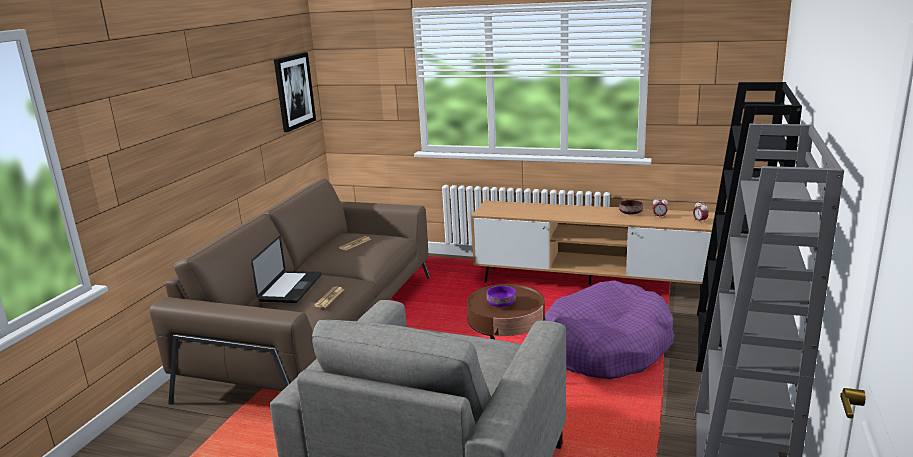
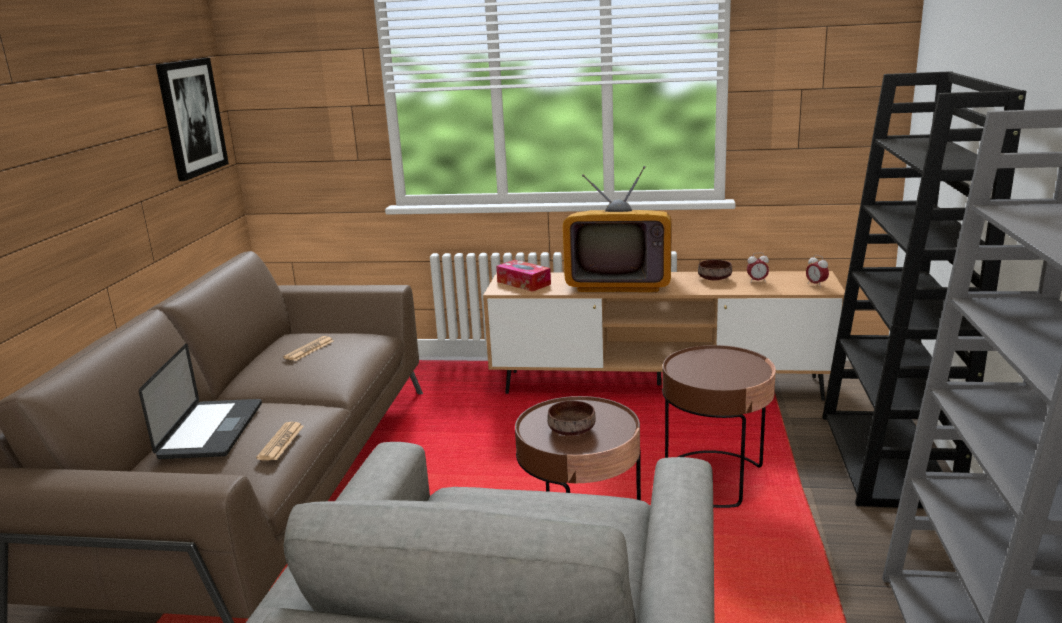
camera: 10 degrees left, 0 degrees up
purple bowl [486,286,516,307] -> brown bowl [548,401,596,436]
purple dog bed [545,280,674,379] -> brown side table [662,345,776,508]
none -> tissue box [496,260,551,292]
none -> television [563,166,672,292]

